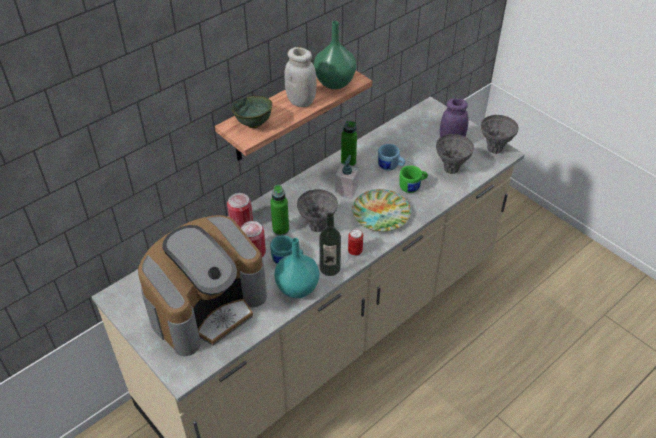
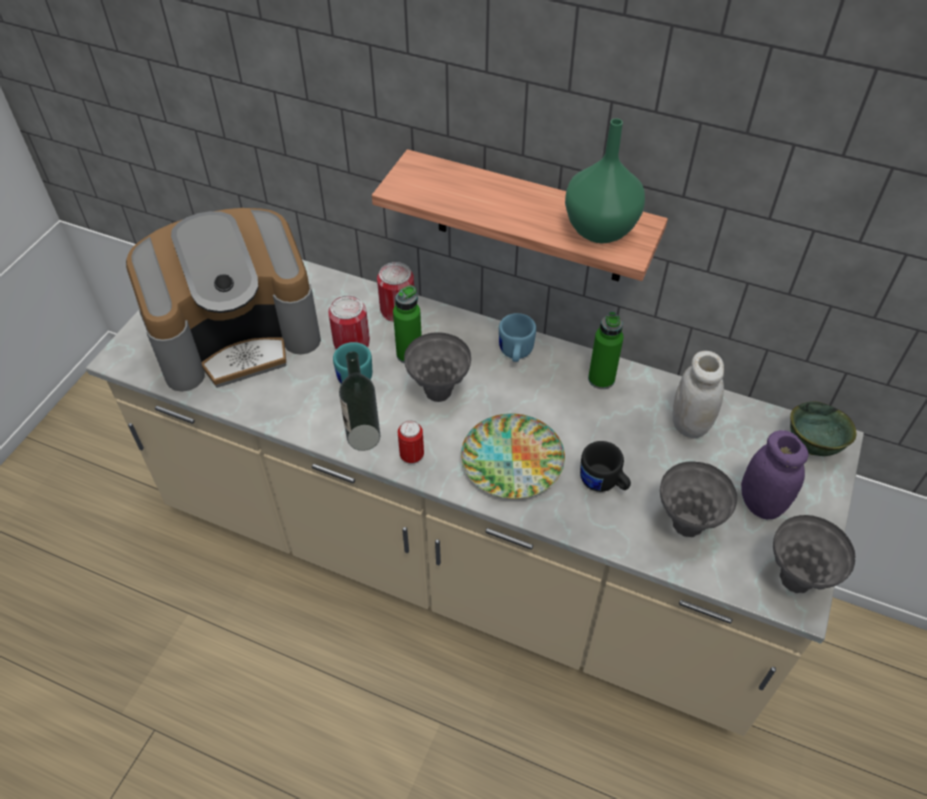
camera: 65 degrees right, 5 degrees up
coffee machine [138,215,267,356] -> coffee machine turned 45 degrees counterclockwise [126,208,321,392]
green bowl [232,96,272,128] -> green bowl moved to [790,401,857,456]
turquoise vase [274,238,319,298] -> none
white jar [284,47,316,107] -> white jar moved to [673,351,724,439]
soap dispenser [335,155,359,199] -> none
blue mug [378,144,405,171] -> blue mug moved to [499,313,536,362]
green mug [399,165,428,193] -> black mug [580,441,631,492]

